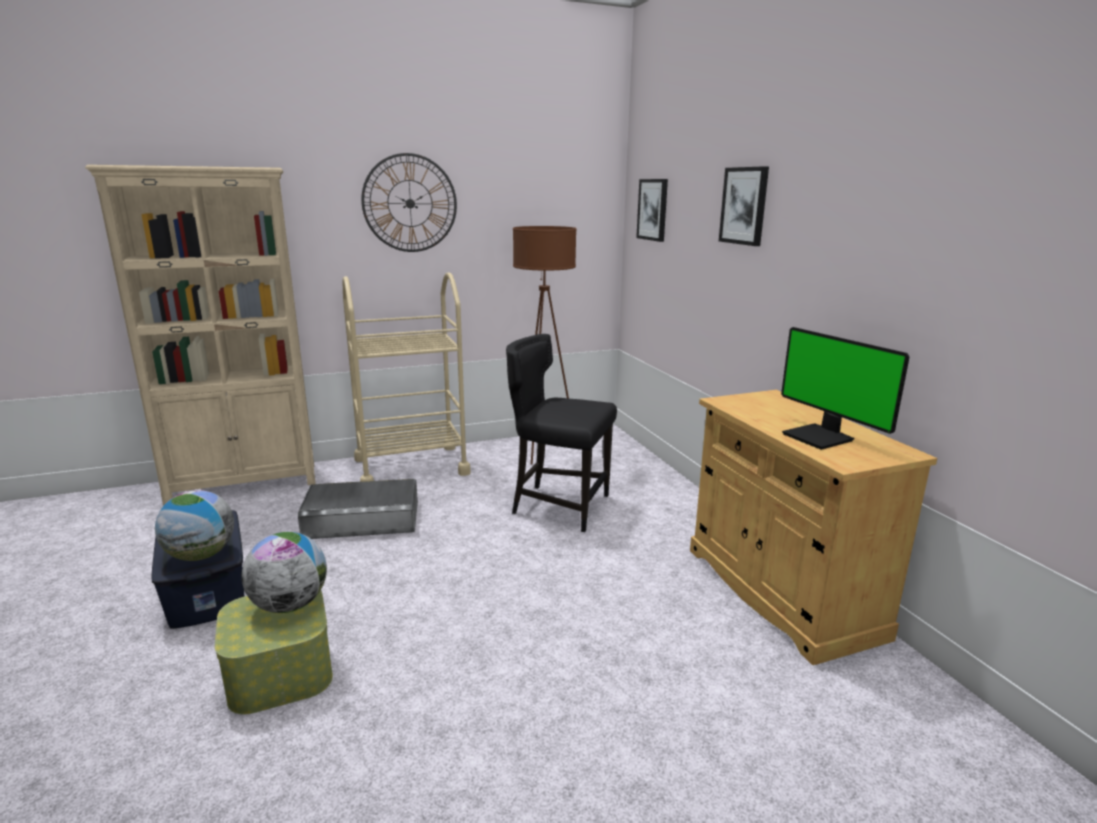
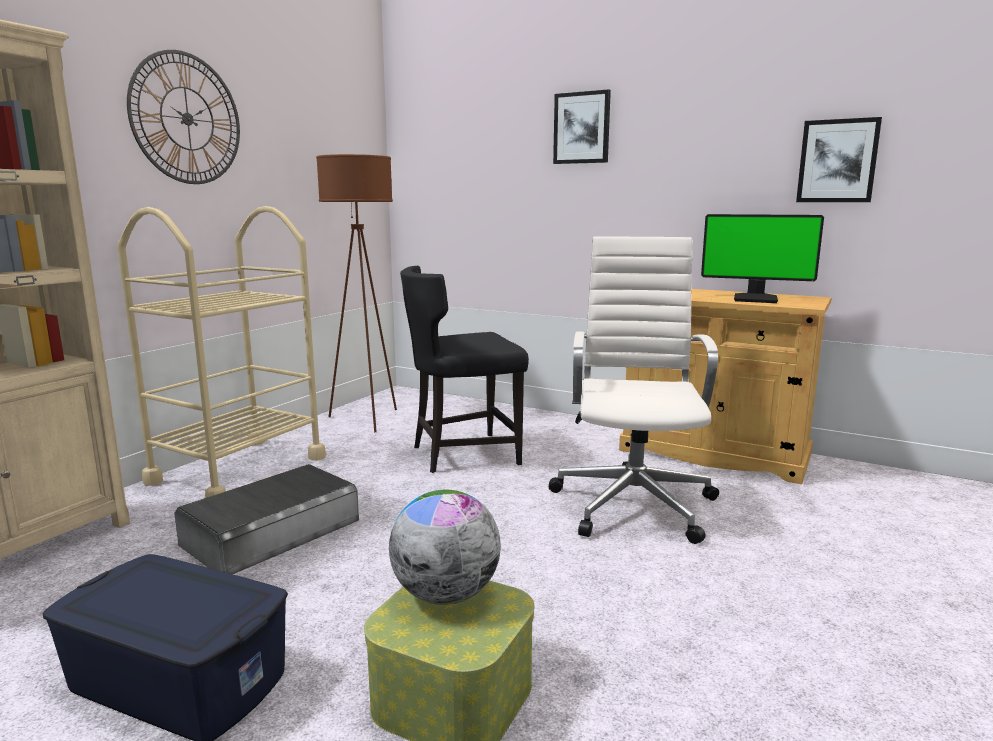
camera: 40 degrees left, 5 degrees down
globe [155,490,234,561] -> none
picture [636,179,668,242] -> picture moved to [796,117,882,202]
none -> white office chair [549,237,719,544]

